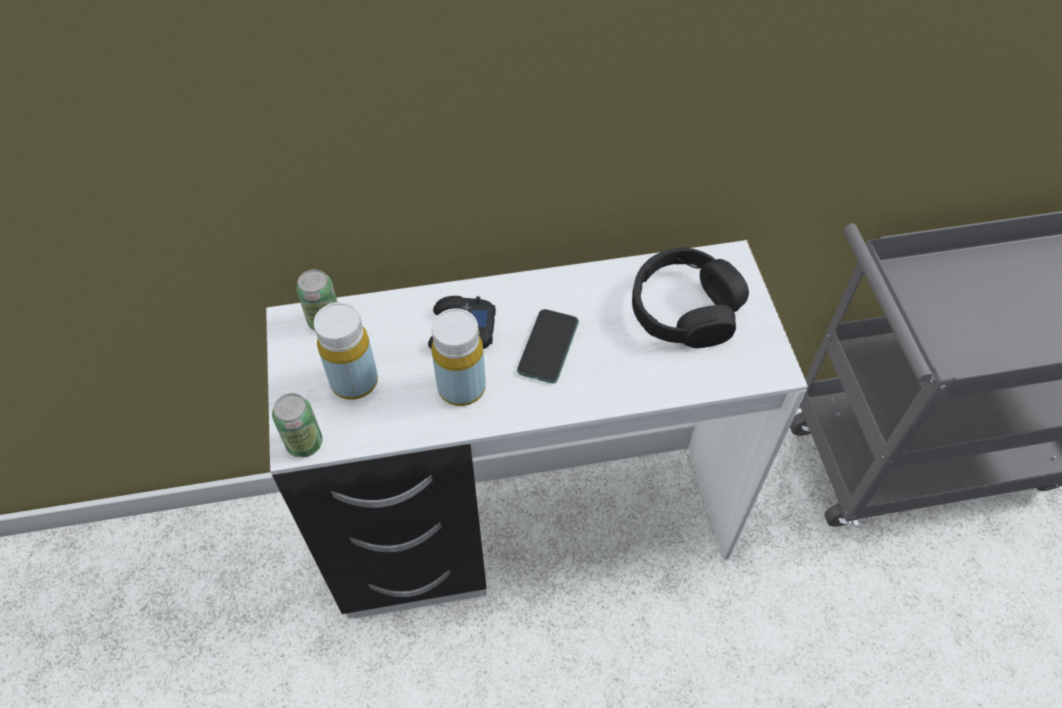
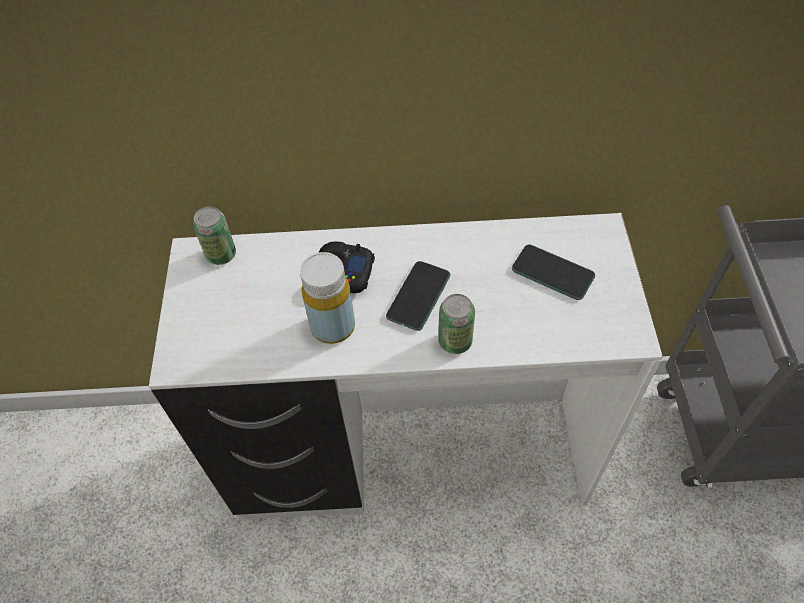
camera: 10 degrees right, 0 degrees up
can [272,393,323,458] -> can moved to [439,294,475,354]
yellow bottle [314,302,378,400] -> none
black headphones [632,247,749,348] -> phone [512,244,595,300]

